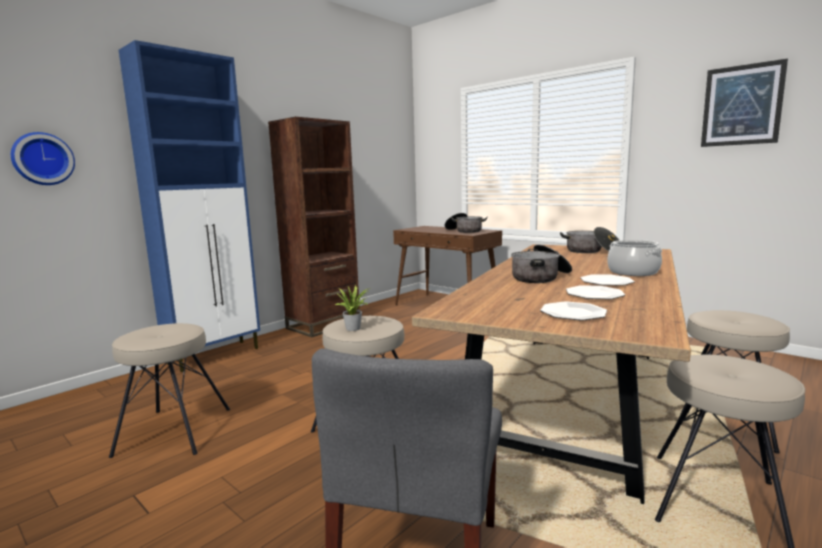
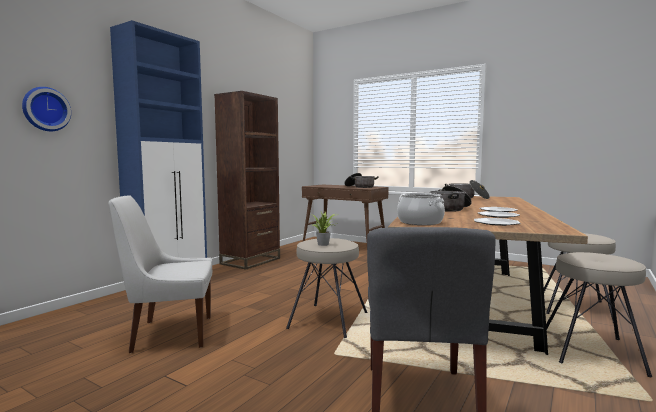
camera: 10 degrees left, 5 degrees down
beige stool [109,323,230,458] -> white chair [108,195,212,353]
cooking pot [607,240,662,276] -> cooking pot moved to [397,193,445,225]
picture [701,59,788,147] -> none

